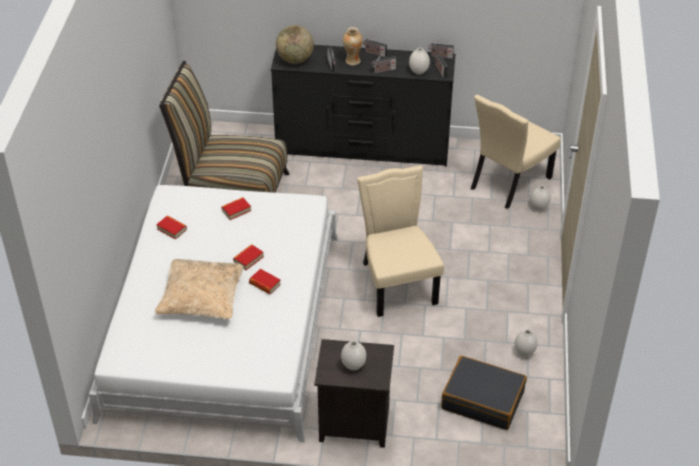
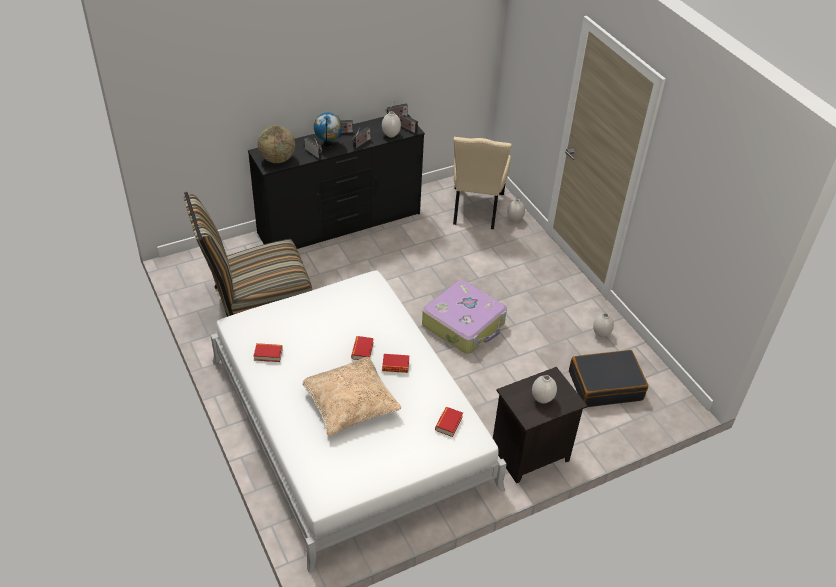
camera: 35 degrees left, 0 degrees up
book [221,197,251,220] -> book moved to [435,407,463,437]
vase [343,27,363,66] -> globe [314,113,342,147]
beige chair [357,165,444,317] -> suitcase [422,280,507,354]

